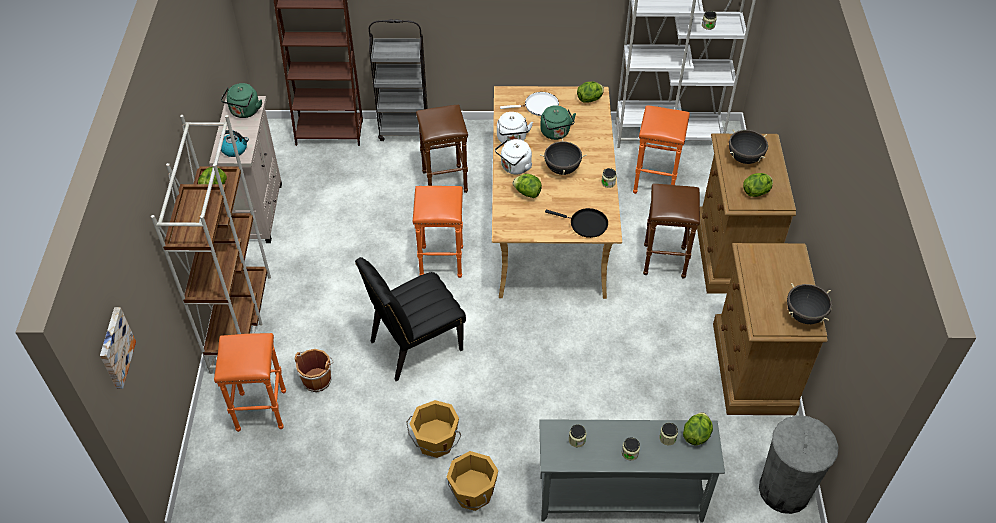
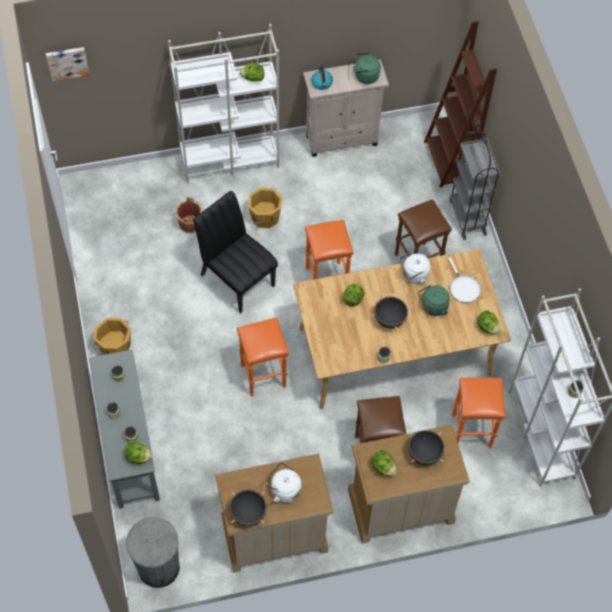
camera: 75 degrees right, 10 degrees up
brown bookcase [151,115,271,374] -> white bookcase [168,24,279,183]
orange stool [214,333,286,432] -> orange stool moved to [237,318,289,396]
orange bucket [407,400,461,458] -> orange bucket moved to [248,188,282,228]
white kettle [495,139,533,174] -> white kettle moved to [265,462,302,503]
black frying pan [545,208,608,238] -> none

